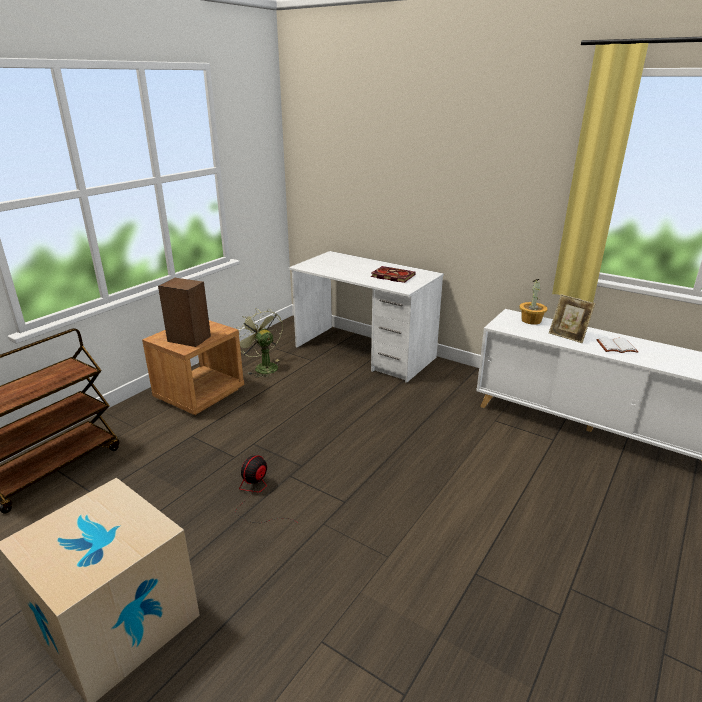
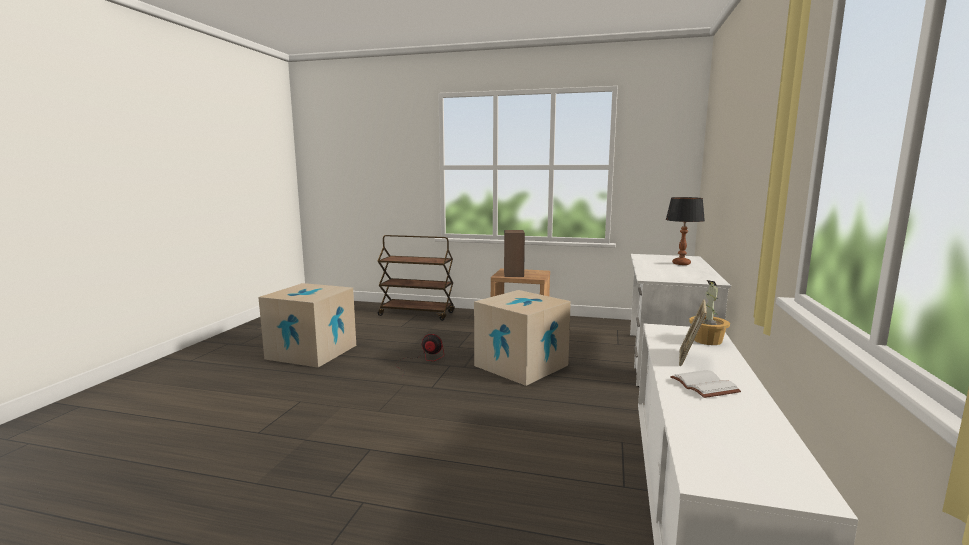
camera: 70 degrees right, 15 degrees down
green fan [235,308,283,378] -> none
book [371,266,416,283] -> none
none -> cardboard box [474,290,571,386]
none -> table lamp [666,197,705,265]

